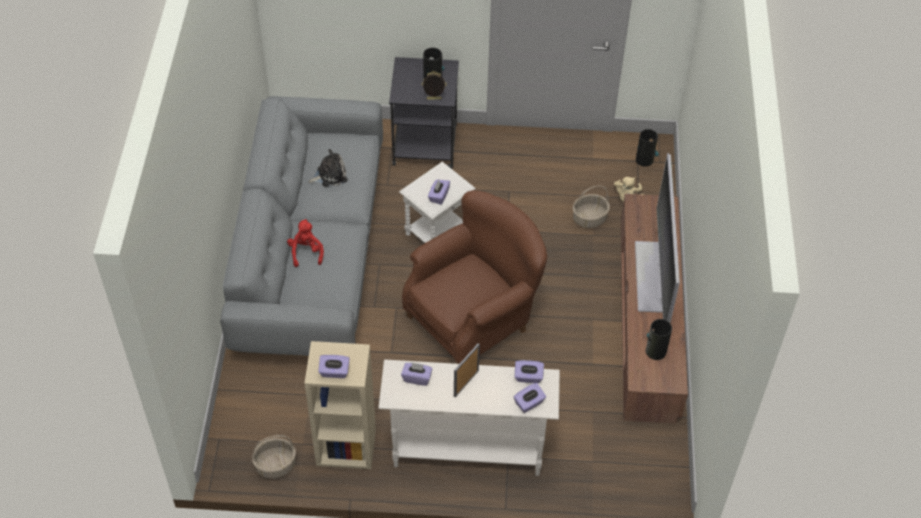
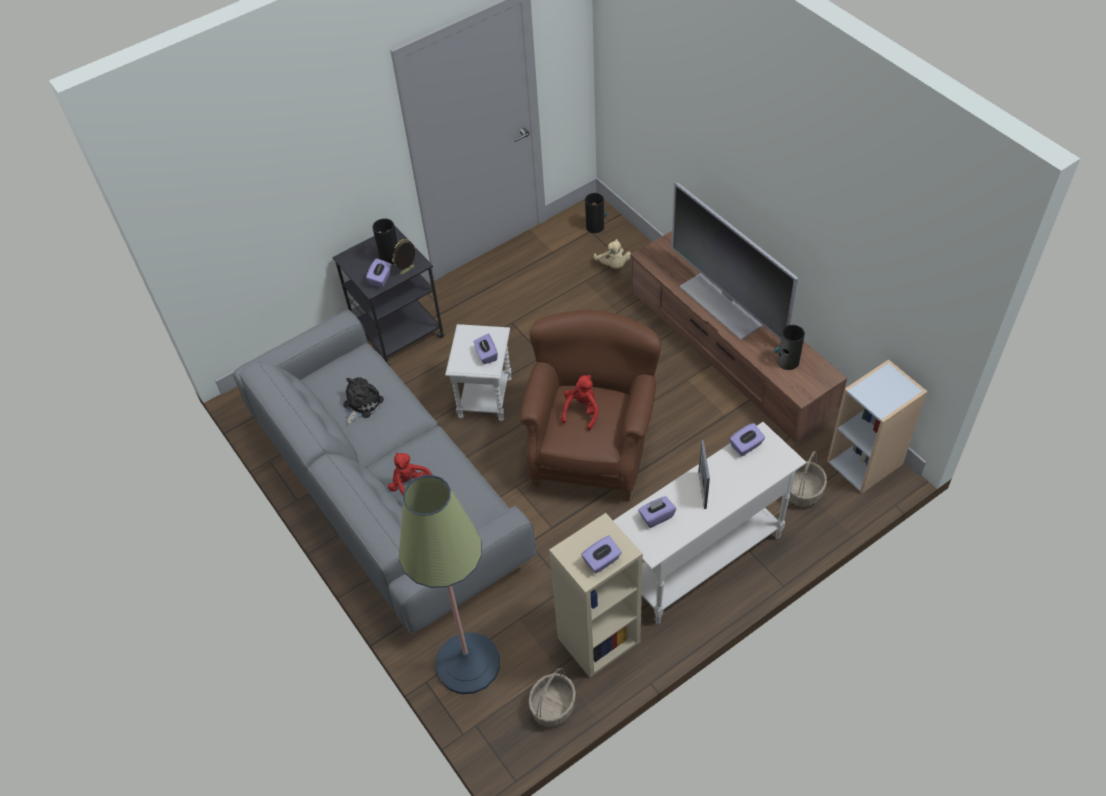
camera: 35 degrees left, 0 degrees up
purple tissue box [513,383,546,413] -> purple tissue box moved to [366,258,392,287]
basket [573,185,610,228] -> basket moved to [789,451,827,507]
none -> floor lamp [399,475,500,694]
none -> red plush toy [561,375,599,431]
none -> bookcase [827,360,927,493]

